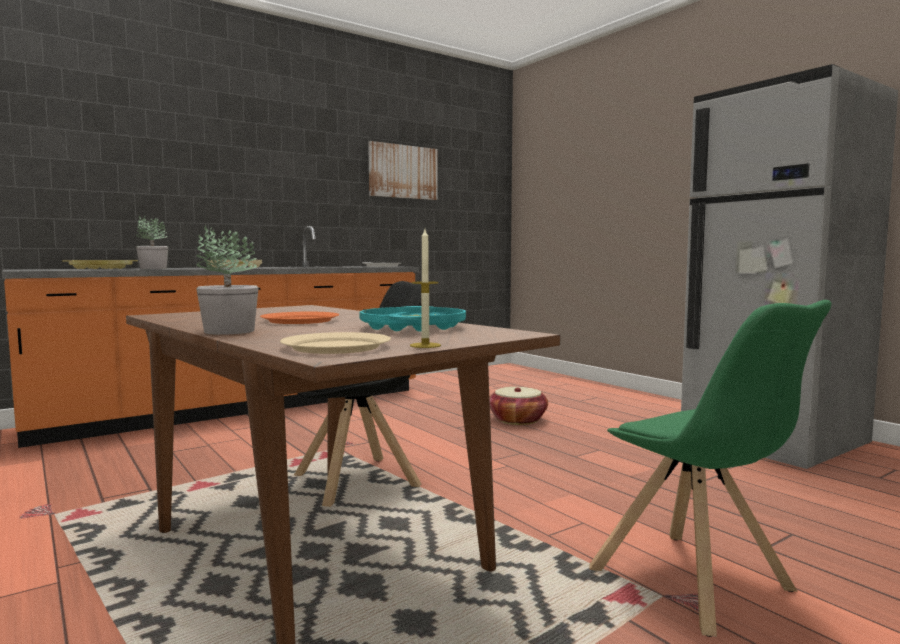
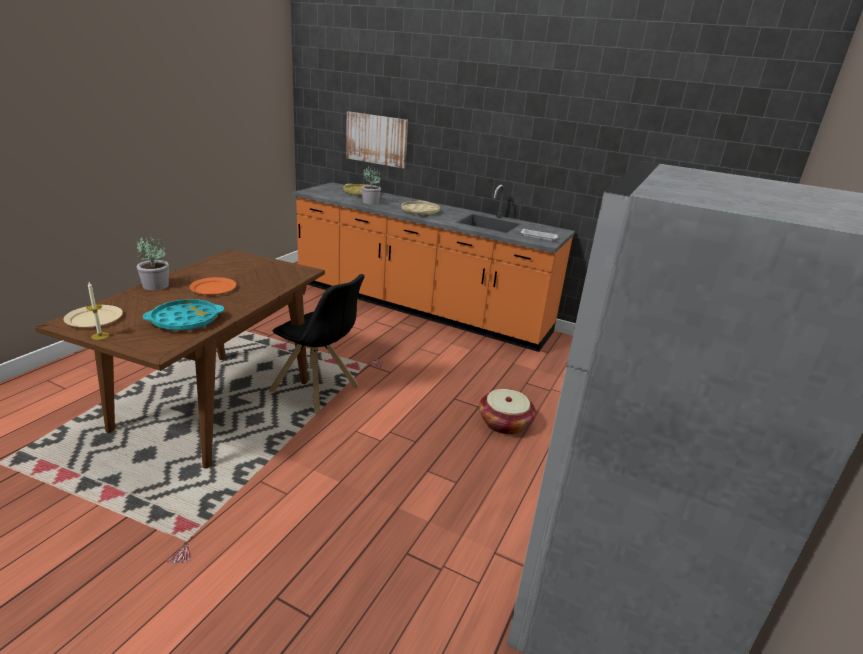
camera: 60 degrees right, 20 degrees up
picture [368,141,438,200] -> picture moved to [346,112,408,168]
green chair [589,300,832,637] -> none

